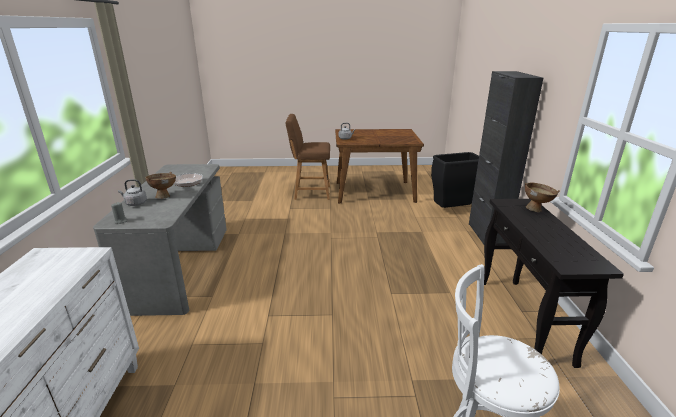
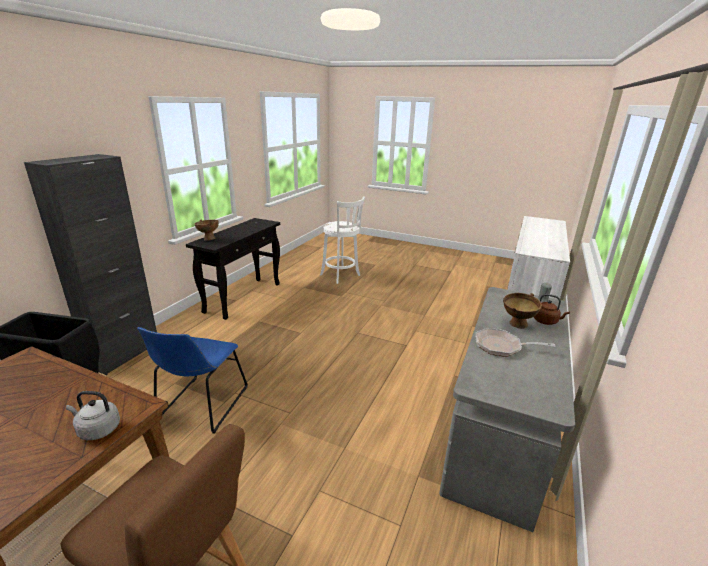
camera: 155 degrees left, 0 degrees up
grey kettle [118,179,147,206] -> brown kettle [533,294,570,325]
none -> blue chair [137,327,248,434]

